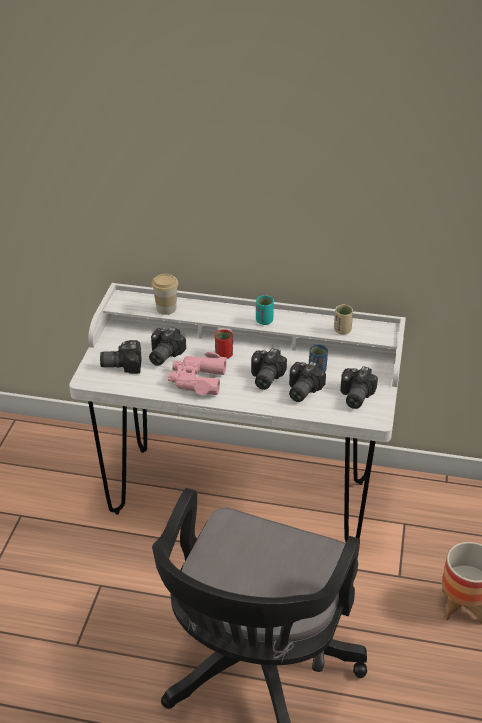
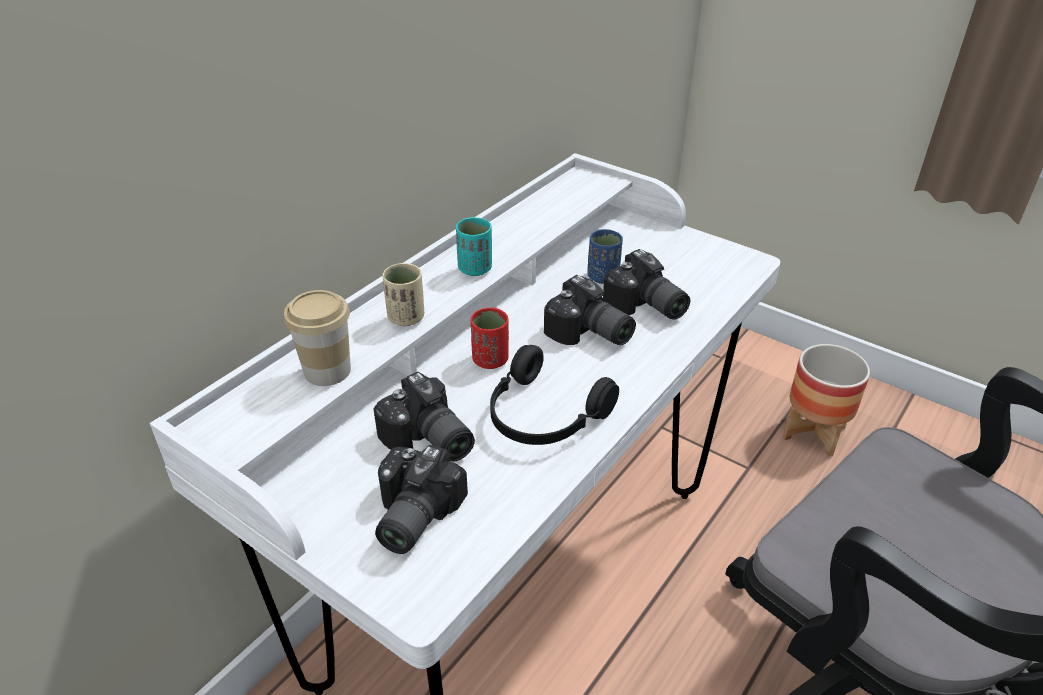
camera: 65 degrees left, 0 degrees up
pink binoculars [168,352,227,395] -> black headphones [490,345,619,445]
beige cup [334,305,353,334] -> beige cup moved to [382,263,424,326]
camera [340,366,378,409] -> none

